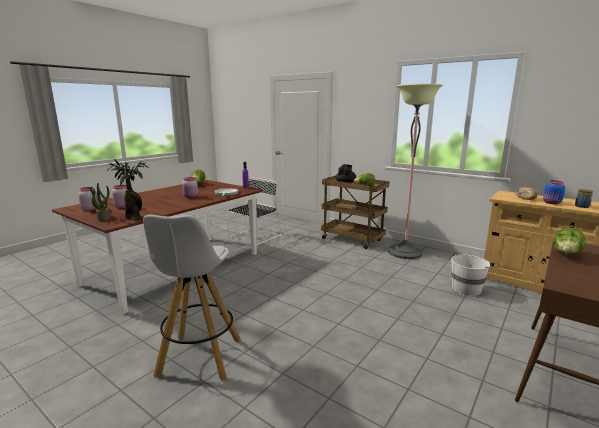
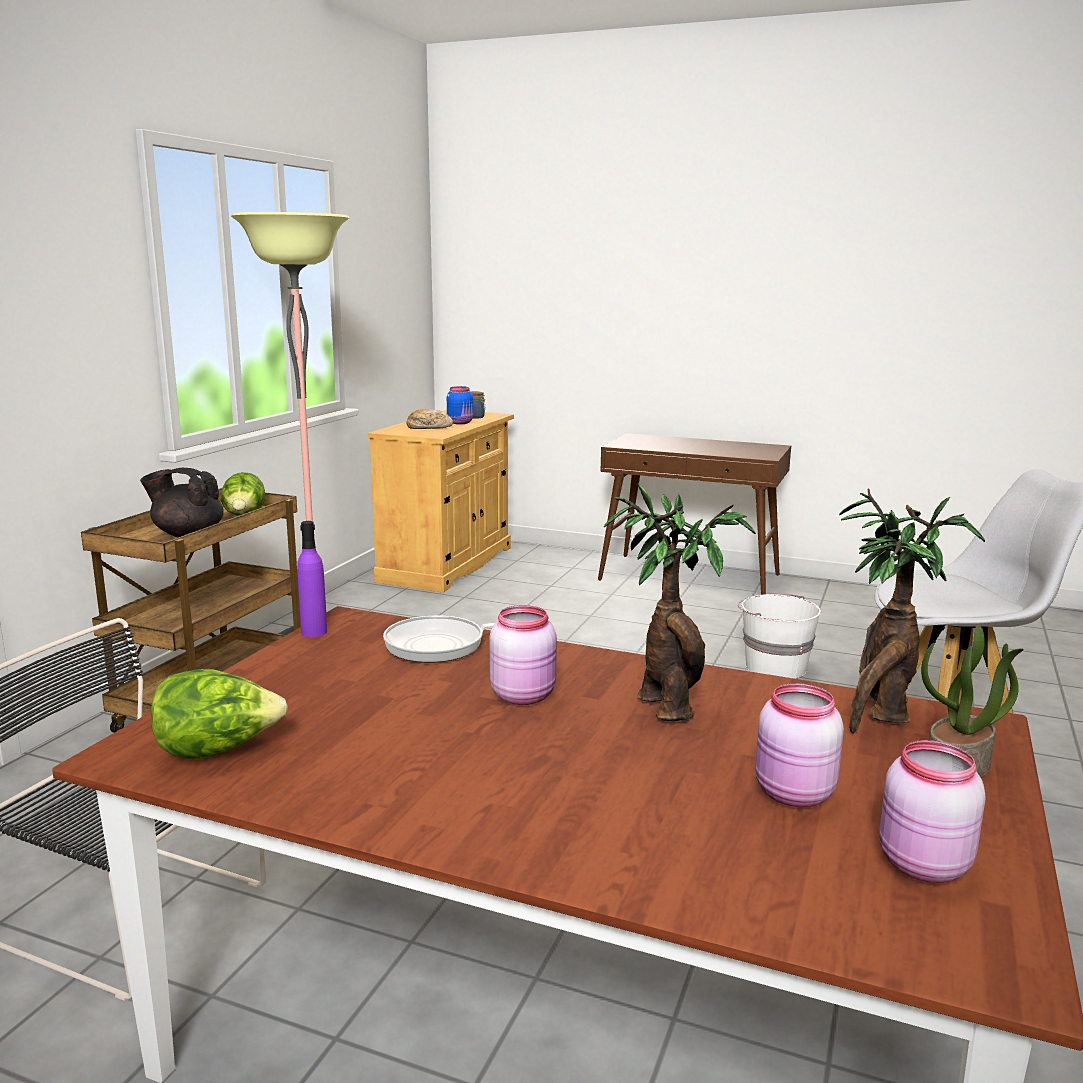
camera: 105 degrees left, 0 degrees up
white bucket [451,254,492,296] -> white bucket moved to [738,594,821,679]
lettuce [553,228,586,255] -> none
none -> potted plant [604,483,756,721]

